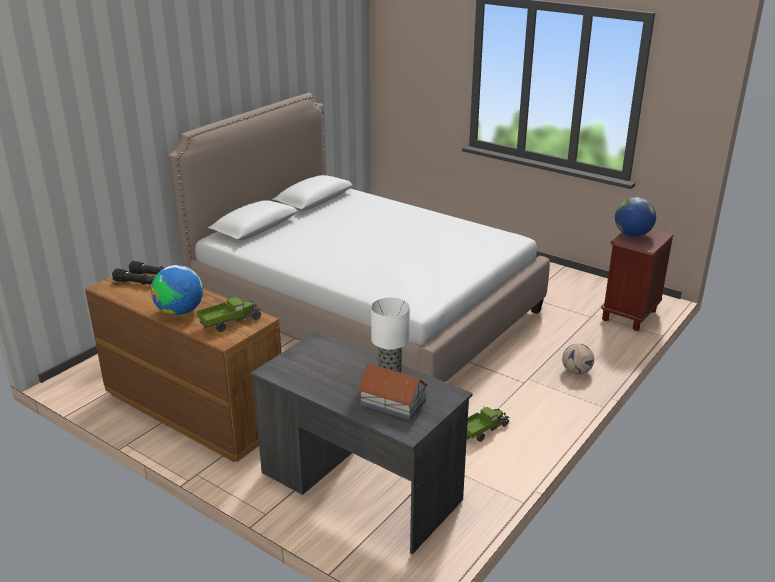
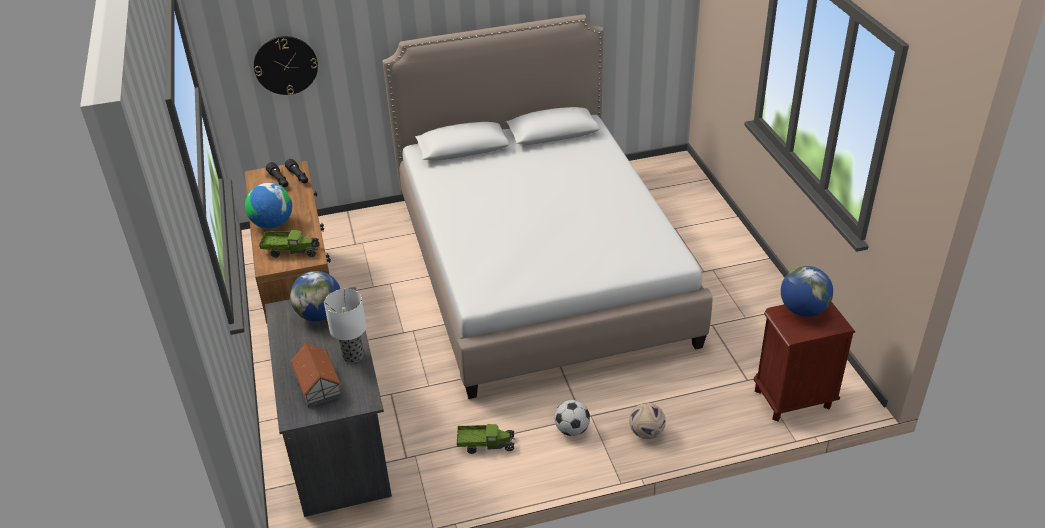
camera: 40 degrees right, 10 degrees up
none -> wall clock [254,36,318,95]
none -> globe [290,271,340,321]
none -> football [554,400,590,436]

